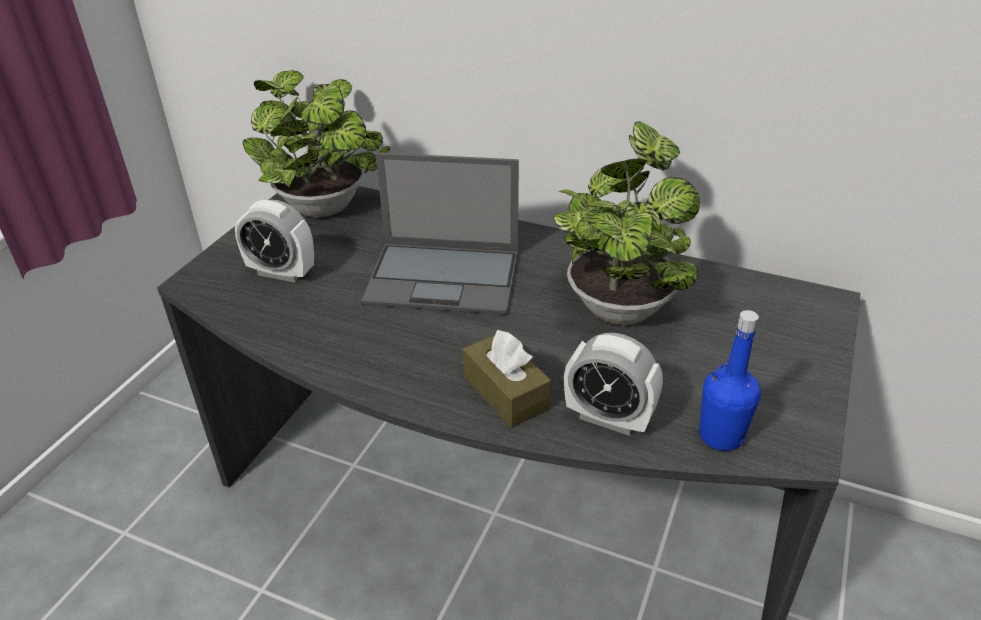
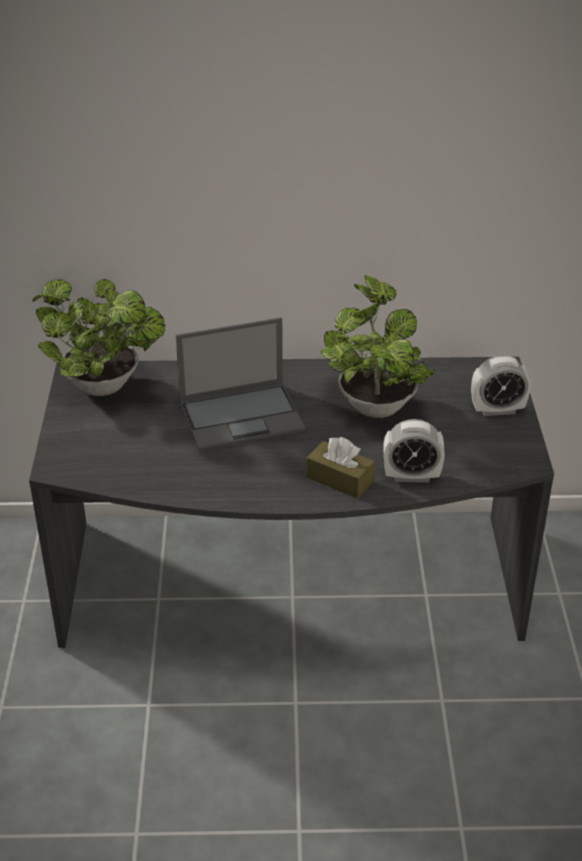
camera: 25 degrees left, 0 degrees up
alarm clock [235,200,314,283] -> alarm clock moved to [471,355,531,416]
blue bottle [699,310,761,451] -> none

